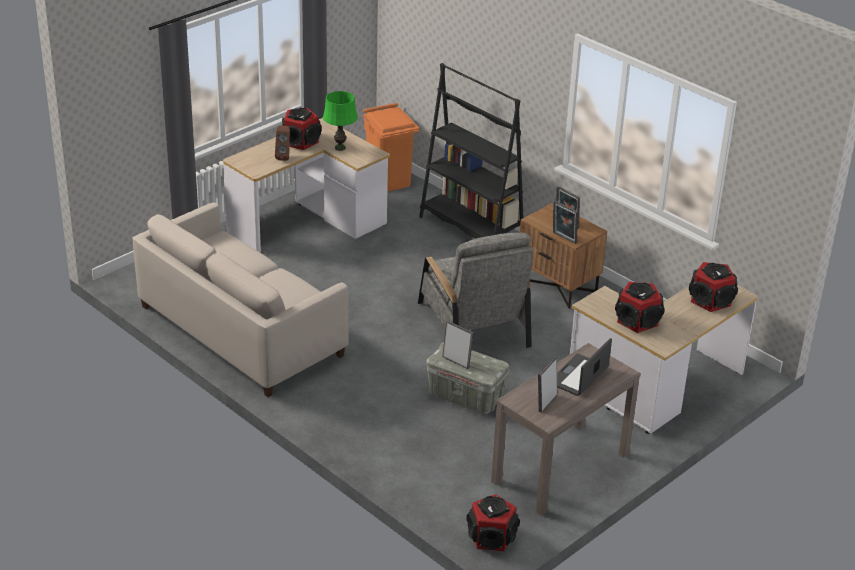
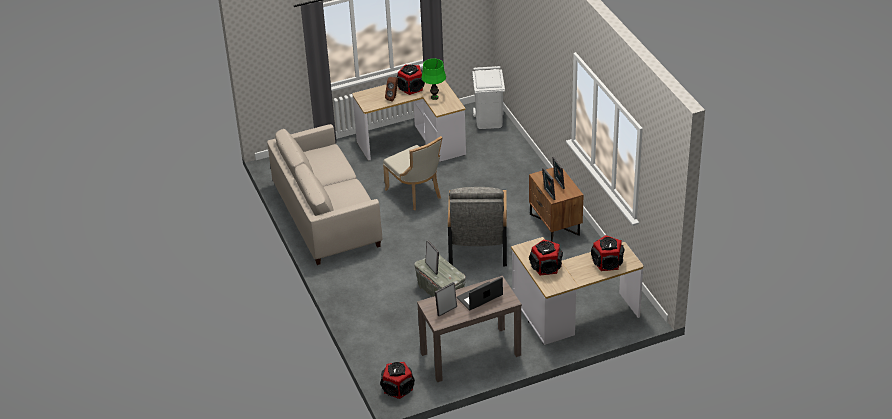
camera: 25 degrees right, 5 degrees up
orange trash can [363,103,420,192] -> white trash can [472,66,505,129]
black bookcase [419,63,523,238] -> none
none -> beige chair [383,136,442,210]

